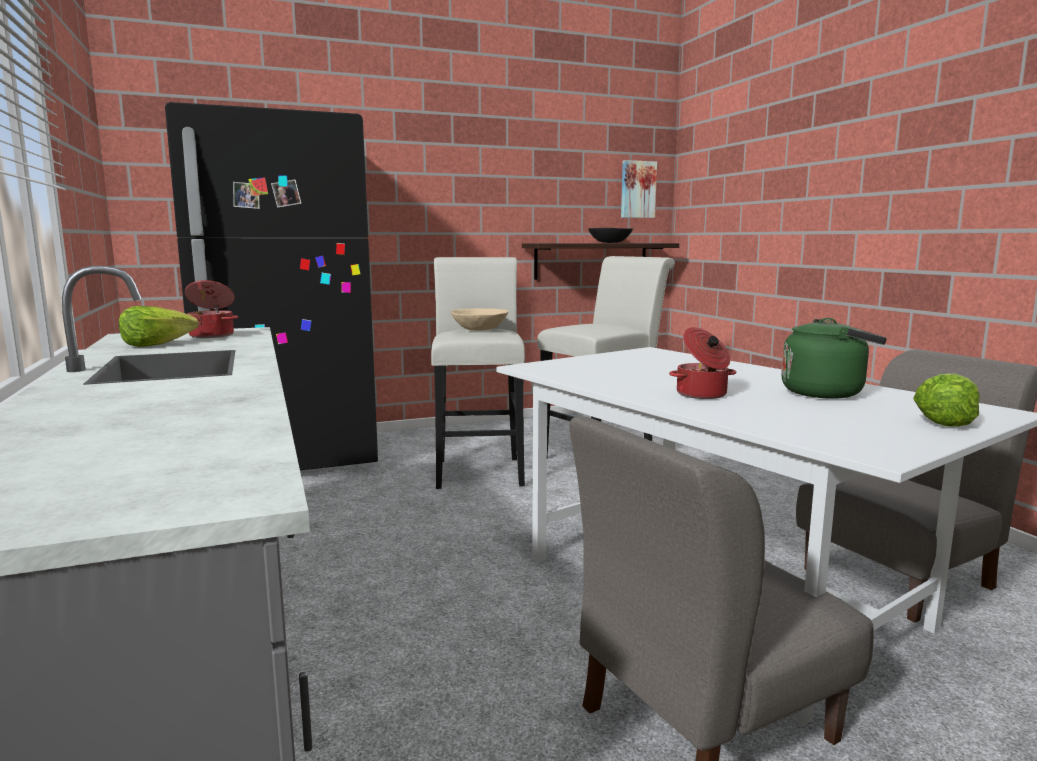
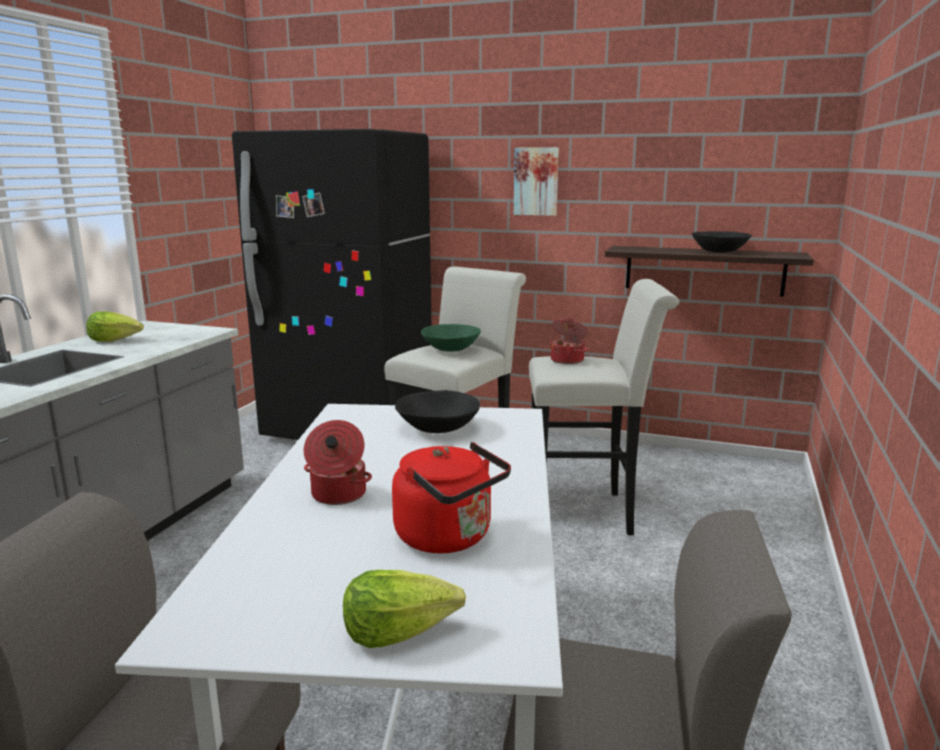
camera: 40 degrees right, 5 degrees up
cooking pot [185,280,238,338] -> cooking pot moved to [549,319,588,364]
beige bowl [451,308,509,331] -> green bowl [421,324,481,351]
picture [621,160,657,218] -> picture moved to [514,147,559,216]
green kettle [781,318,887,399] -> red kettle [392,442,511,553]
none -> black bowl [395,390,480,433]

